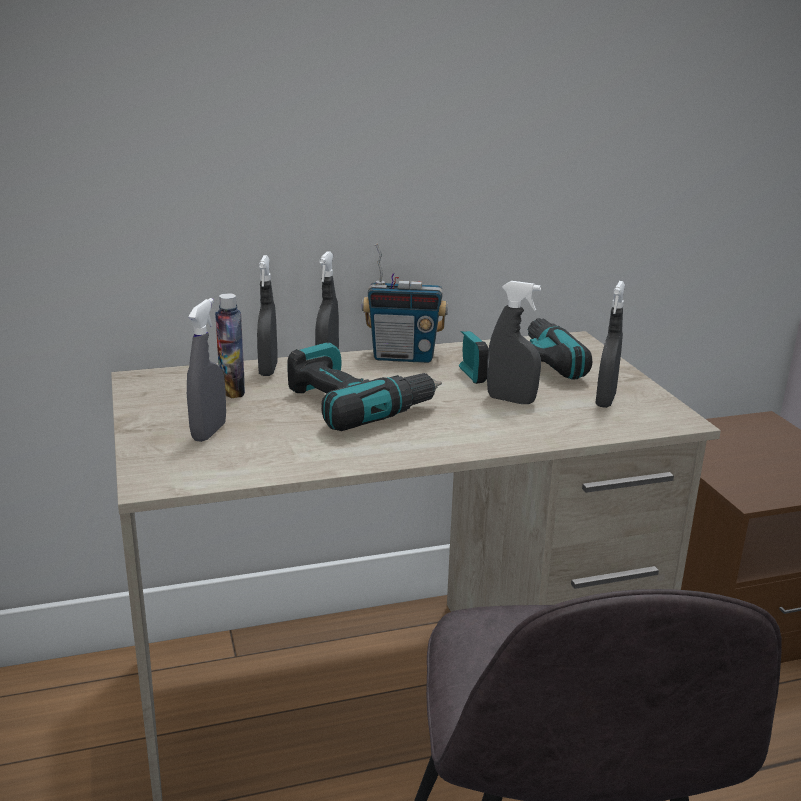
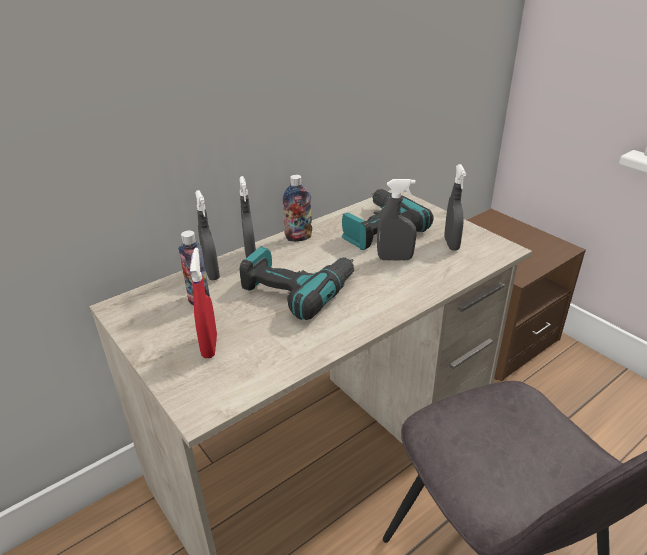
camera: 20 degrees left, 10 degrees up
grey spray bottle [187,298,226,442] -> red spray bottle [190,248,217,358]
radio [362,243,448,363] -> bottle [282,175,312,242]

